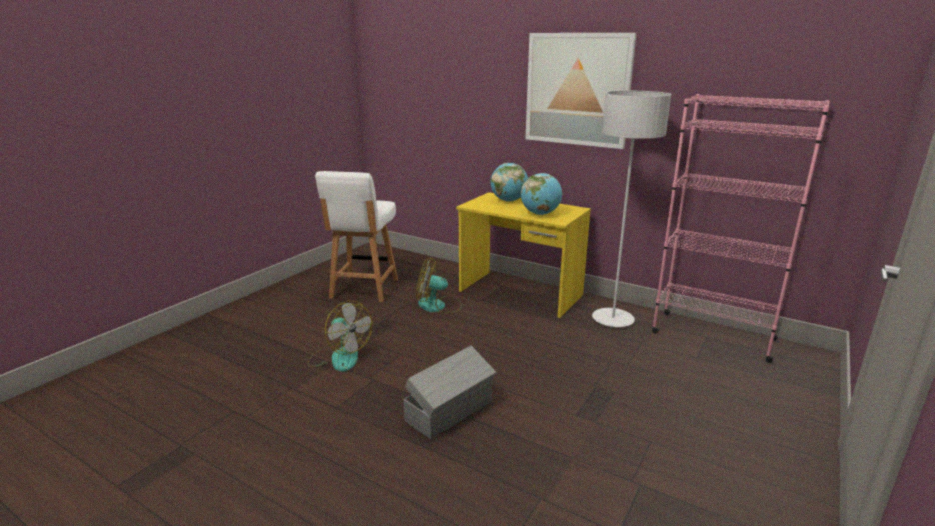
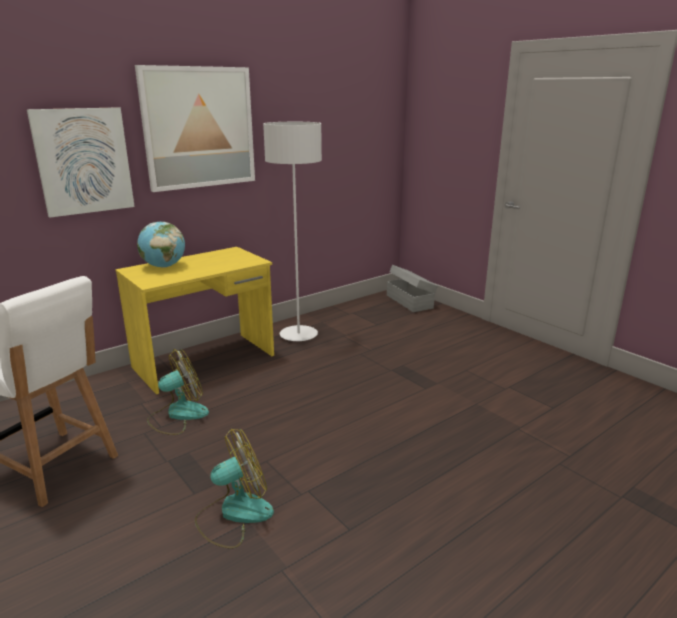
camera: 70 degrees left, 0 degrees up
grey storage box [403,346,496,440] -> grey storage box moved to [387,265,438,312]
fan [416,258,461,313] -> fan turned 150 degrees counterclockwise [147,349,209,435]
globe [521,173,562,215] -> none
pink bookcase [652,94,830,363] -> none
none -> picture [27,107,135,218]

